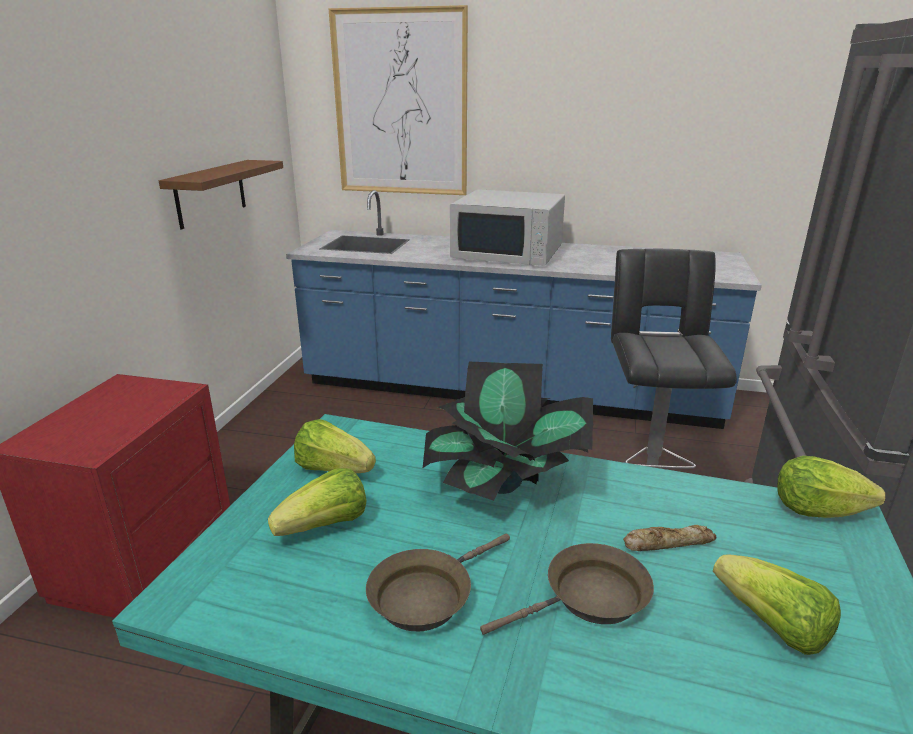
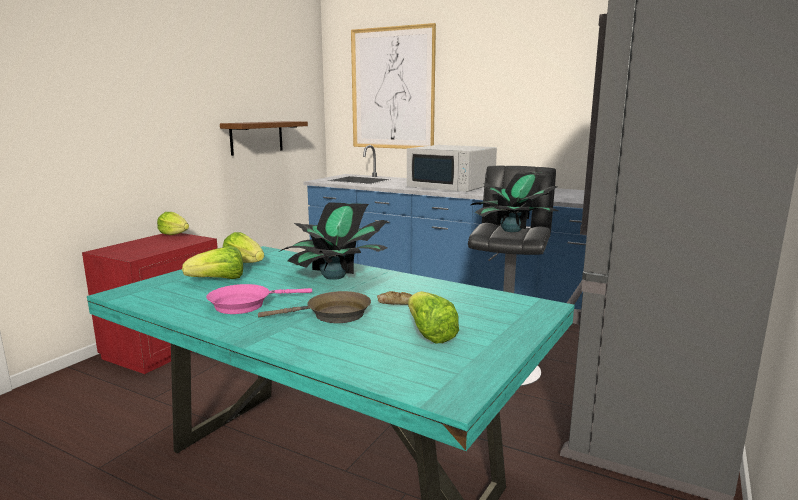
camera: 15 degrees right, 10 degrees down
brown frying pan [366,533,510,631] -> pink frying pan [206,284,312,314]
lettuce [777,456,886,518] -> lettuce moved to [157,212,189,235]
none -> potted plant [471,171,558,232]

